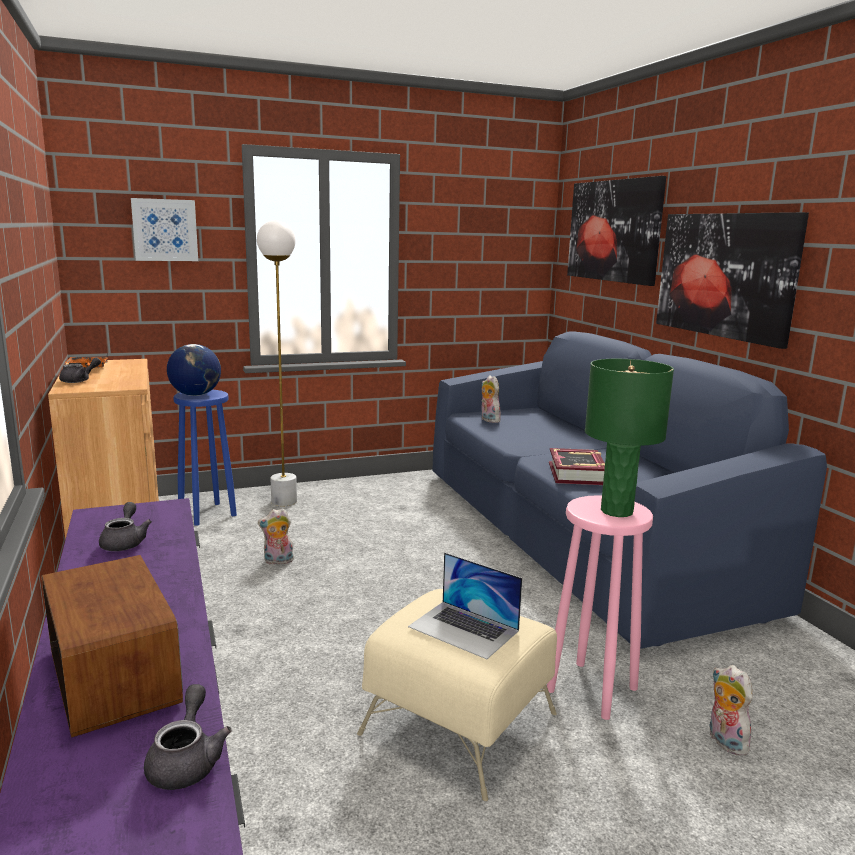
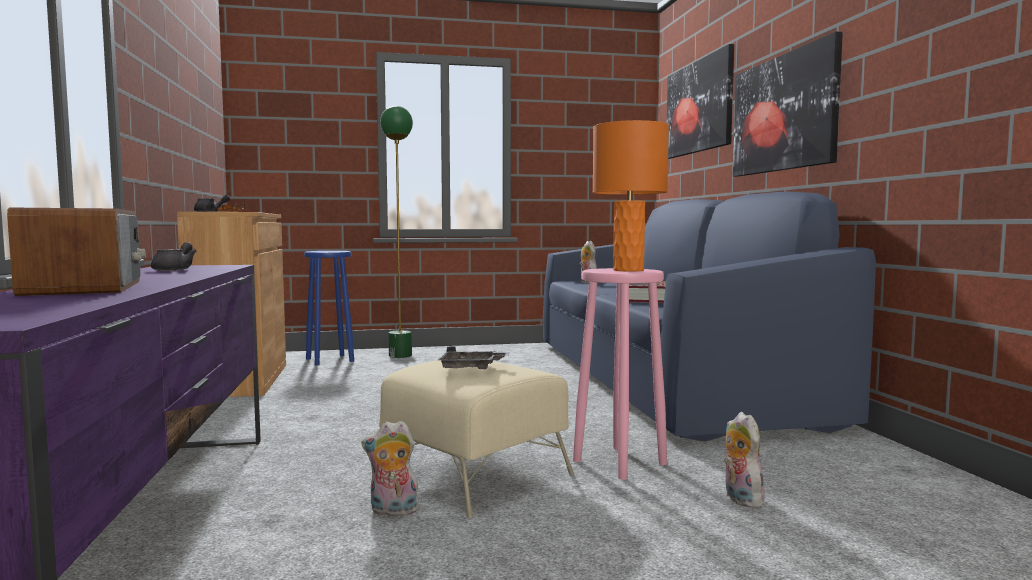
camera: 10 degrees right, 10 degrees down
picture [131,198,198,261] -> none
grey teapot [144,684,232,790] -> none
globe [167,344,221,396] -> none
white floor lamp [257,220,297,506] -> green floor lamp [380,106,413,358]
plush toy [258,508,294,565] -> plush toy moved to [362,421,421,516]
laptop [408,553,522,659] -> grey tray [438,346,510,369]
green table lamp [585,359,674,517] -> orange table lamp [593,120,669,271]

